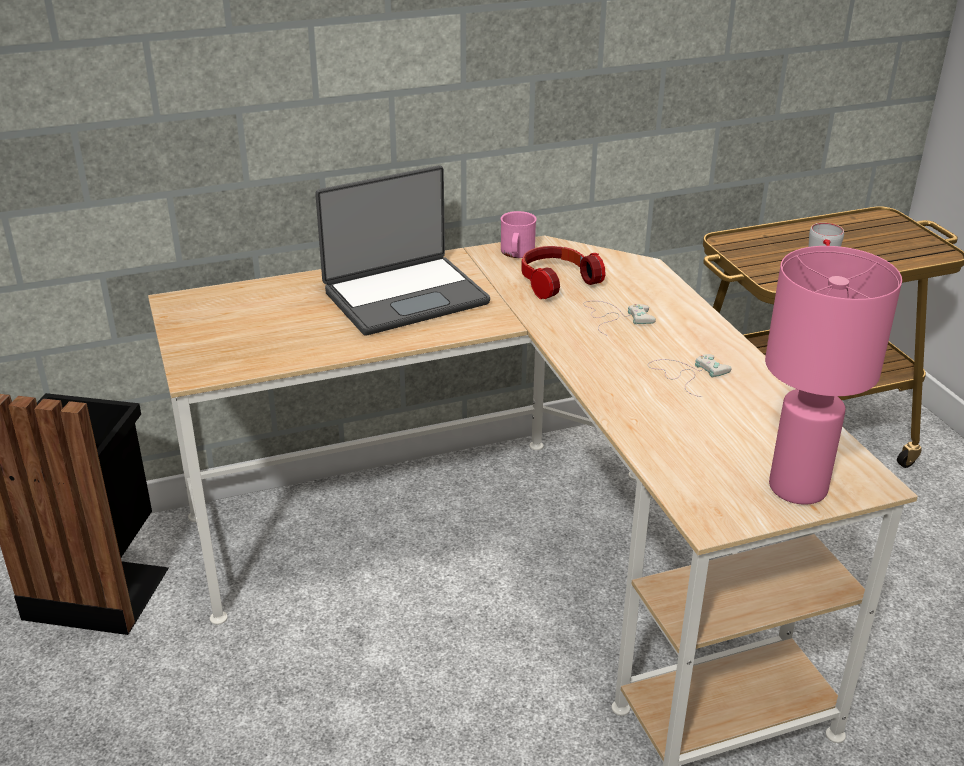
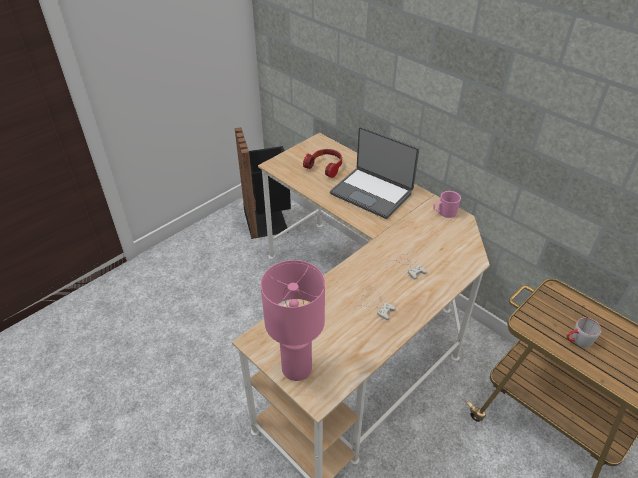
camera: 65 degrees right, 10 degrees up
headphones [521,246,606,299] -> headphones moved to [303,149,342,178]

